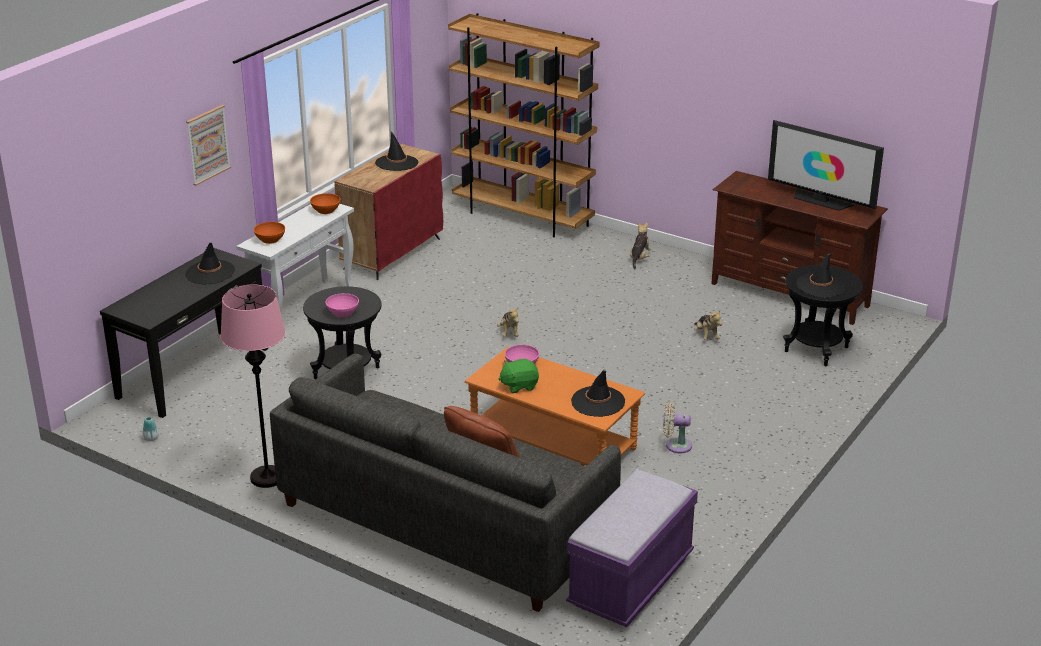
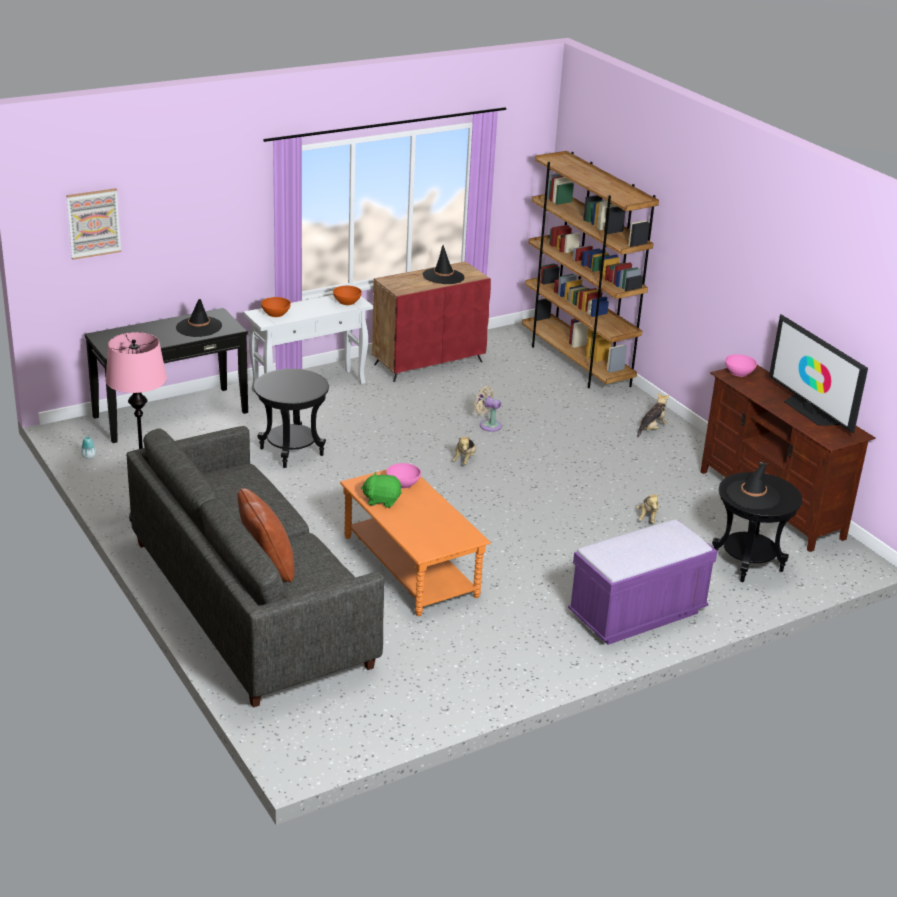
camera: 25 degrees right, 0 degrees up
picture [186,105,231,186] -> picture moved to [66,188,121,260]
pink bowl [325,293,359,317] -> pink bowl moved to [725,354,757,377]
purple bench [566,470,698,627] -> purple bench moved to [568,519,717,645]
black hat [571,370,625,417] -> none
beige fan [663,402,692,453] -> beige fan moved to [474,386,502,432]

